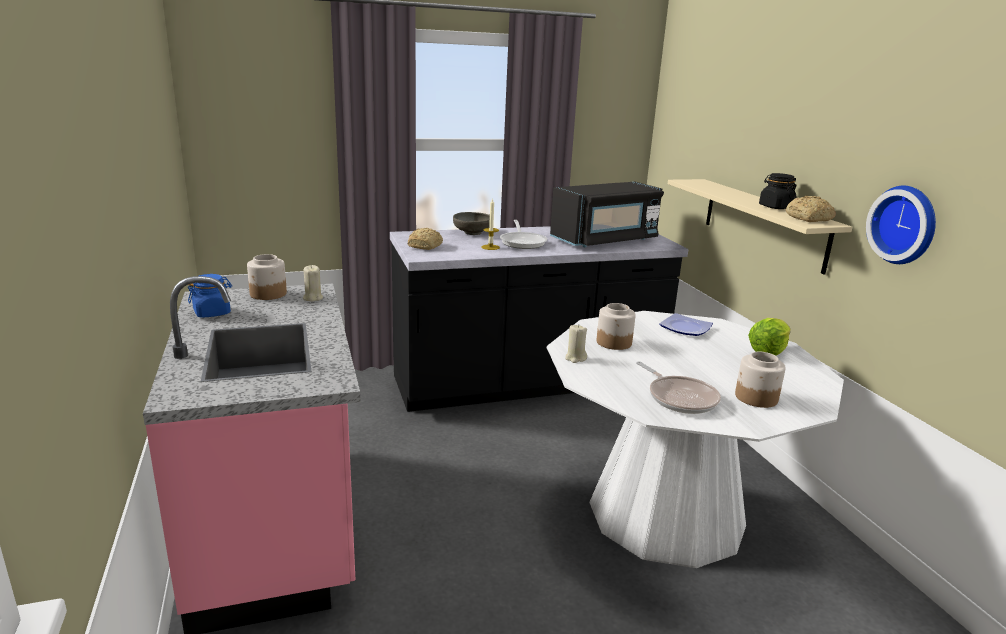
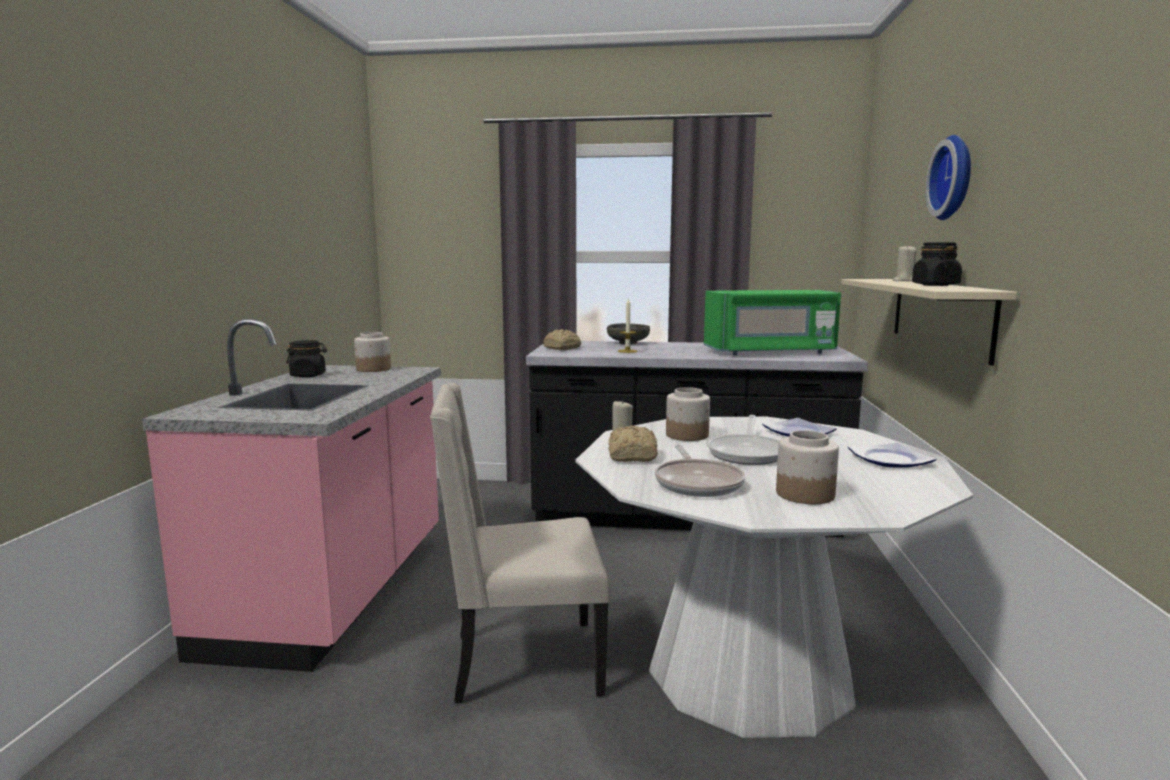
camera: 25 degrees right, 10 degrees down
blue jar [188,274,232,318] -> black jar [287,340,327,377]
beige candle [303,265,323,301] -> beige candle moved to [892,244,917,281]
frying pan [500,220,547,249] -> frying pan moved to [706,415,780,465]
black microwave [550,181,664,247] -> green microwave [704,290,841,355]
lettuce [748,318,791,356] -> plate [848,443,936,468]
bread [786,196,836,222] -> bread moved to [608,425,658,462]
wall clock [866,186,936,264] -> wall clock moved to [925,135,971,220]
none -> beige chair [430,383,610,703]

